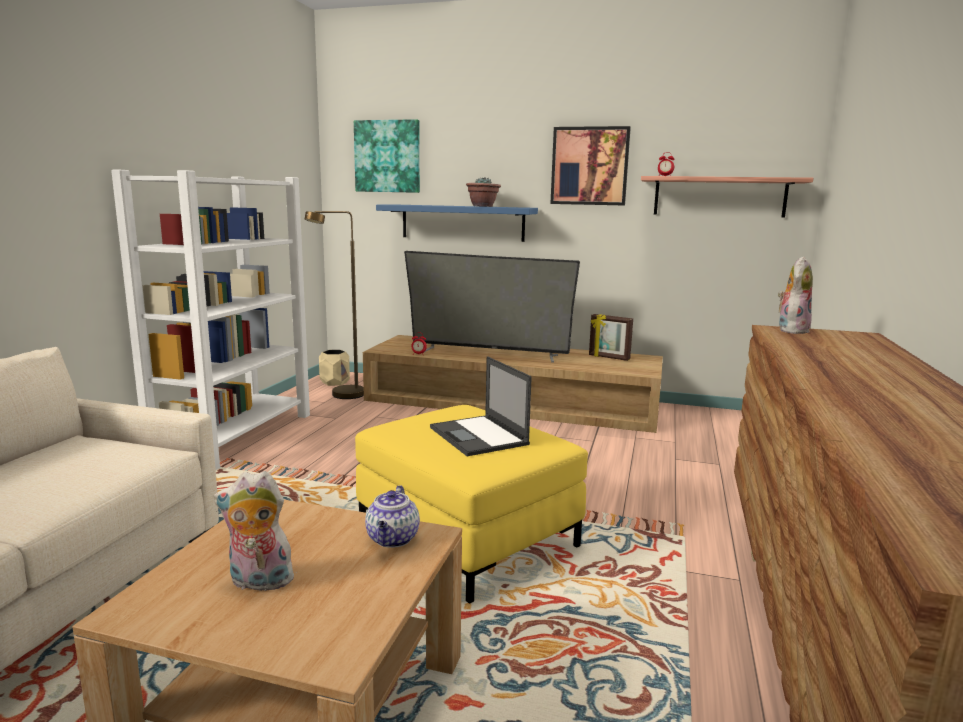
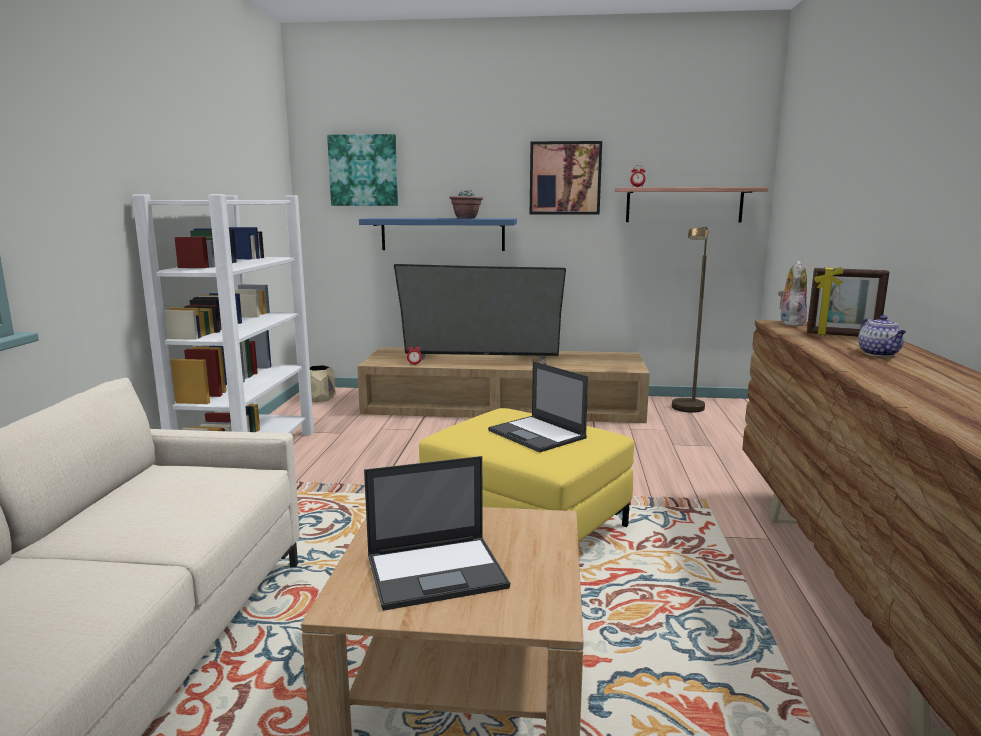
camera: 10 degrees left, 0 degrees up
plush toy [214,471,300,591] -> laptop [364,456,510,611]
brown floor lamp [305,211,364,399] -> brown floor lamp moved to [672,227,708,413]
teapot [365,485,420,548] -> teapot moved to [858,315,906,357]
picture frame [589,314,633,361] -> picture frame moved to [807,267,889,337]

